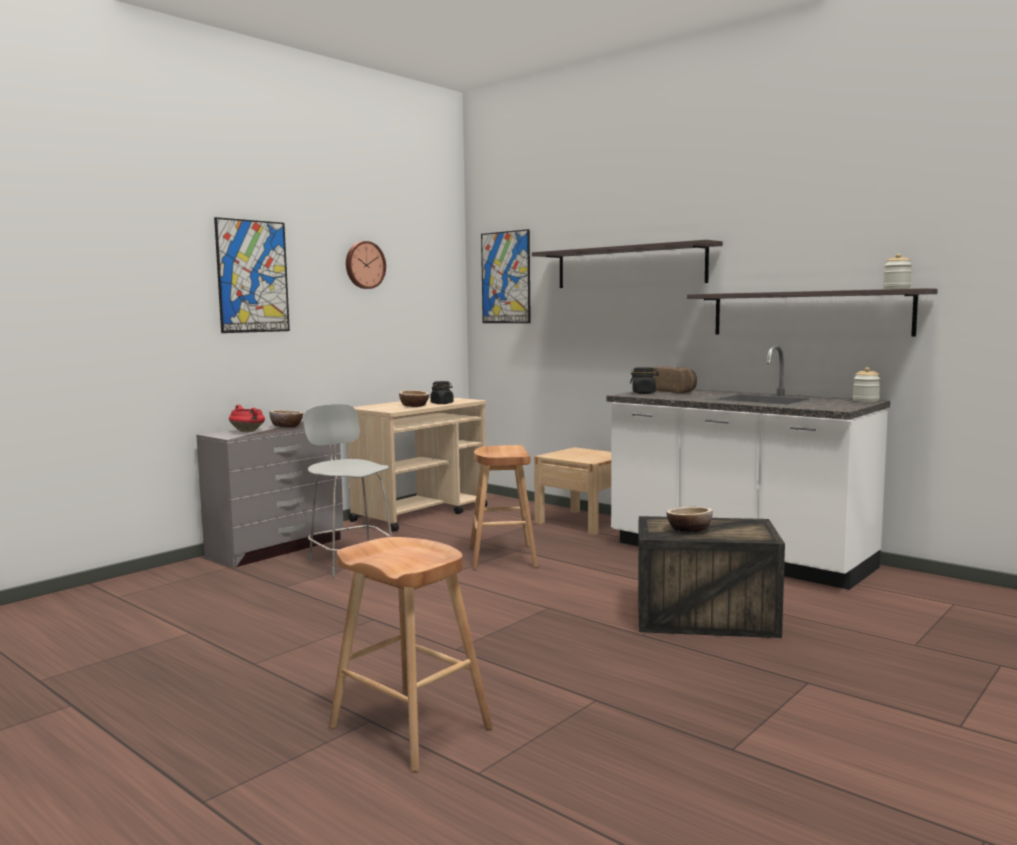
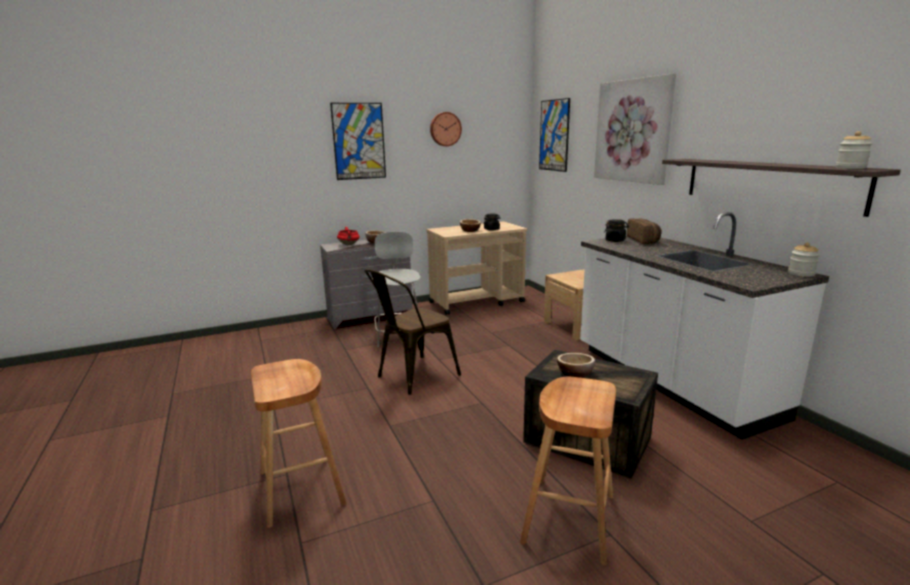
camera: 25 degrees right, 10 degrees up
brown stool [469,445,538,570] -> brown stool moved to [520,377,616,566]
shelf [532,240,723,288] -> picture [594,73,676,185]
none -> brown chair [364,269,461,395]

